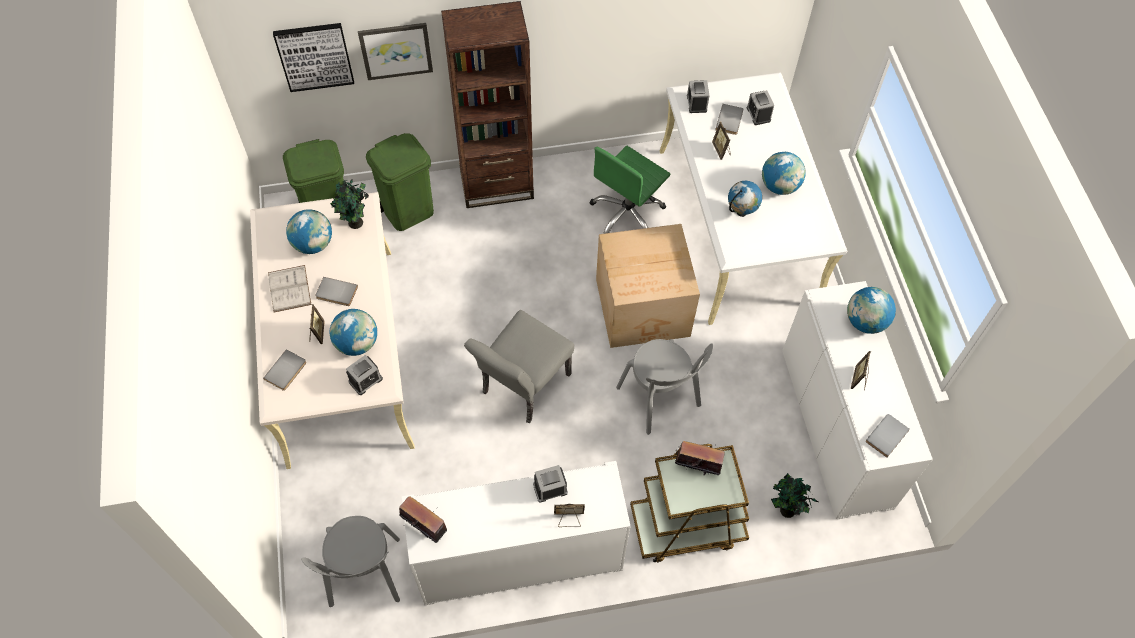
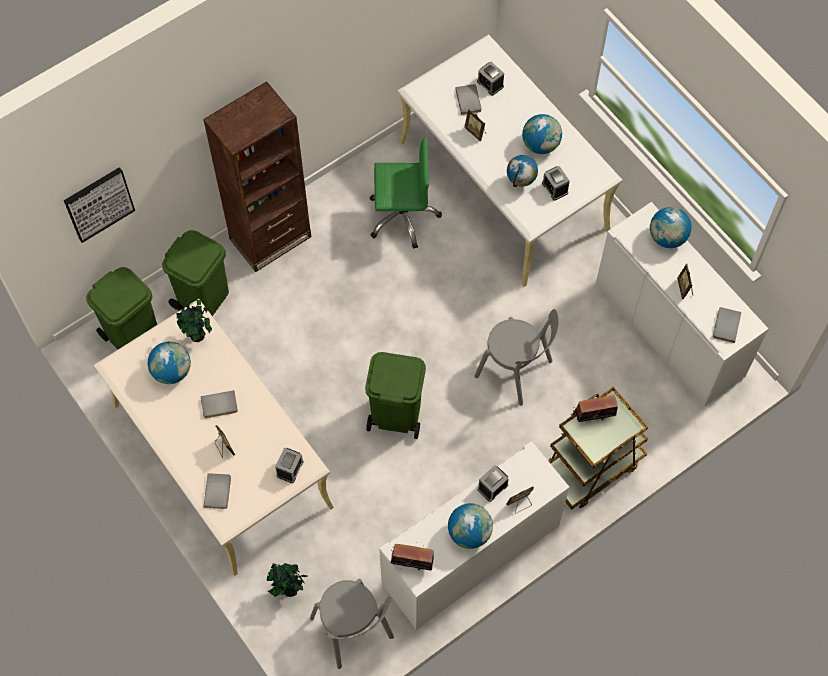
camera: 25 degrees left, 5 degrees up
white book [268,265,311,313] -> none
globe [329,309,377,356] -> globe moved to [448,503,493,549]
picture [358,23,433,80] -> none
grey chair [464,310,574,424] -> green trash can [365,352,426,439]
green office chair [590,146,670,234] -> green office chair turned 105 degrees counterclockwise [370,138,442,249]
cardboard box [596,224,700,348] -> none
alarm clock [687,80,710,113] -> alarm clock moved to [542,166,570,201]
potted plant [771,474,818,518] -> potted plant moved to [267,563,307,597]

